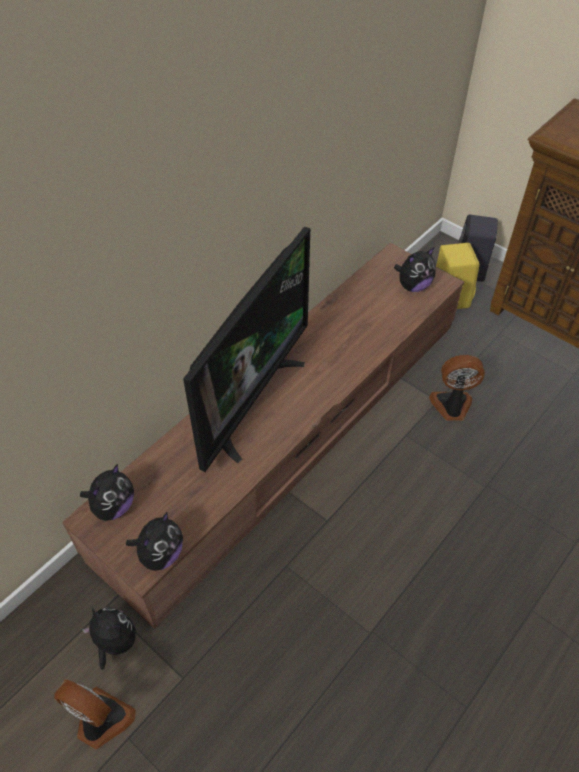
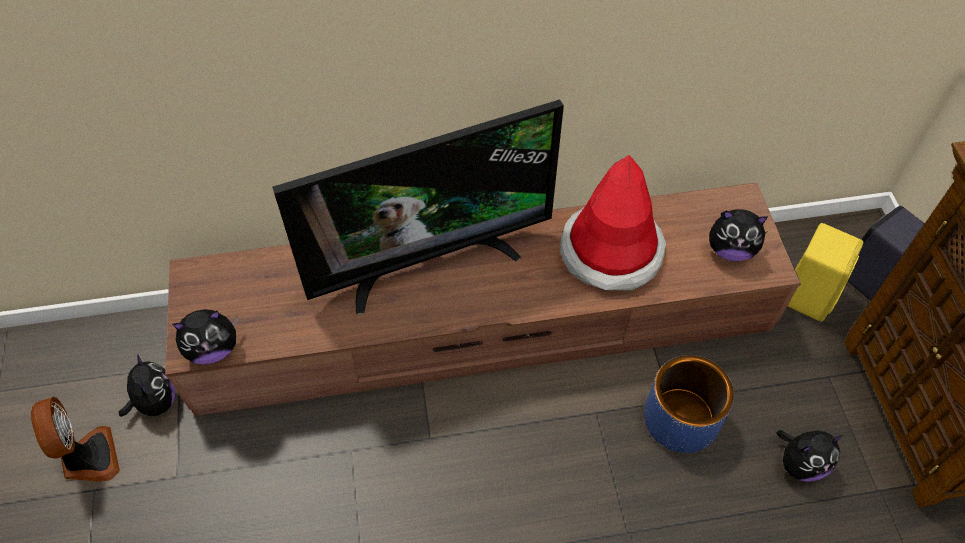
camera: 40 degrees right, 5 degrees up
plush toy [80,464,134,521] -> plush toy moved to [776,430,844,482]
fan [429,355,485,421] -> blue planter [644,355,734,453]
none -> hat [560,155,666,290]

